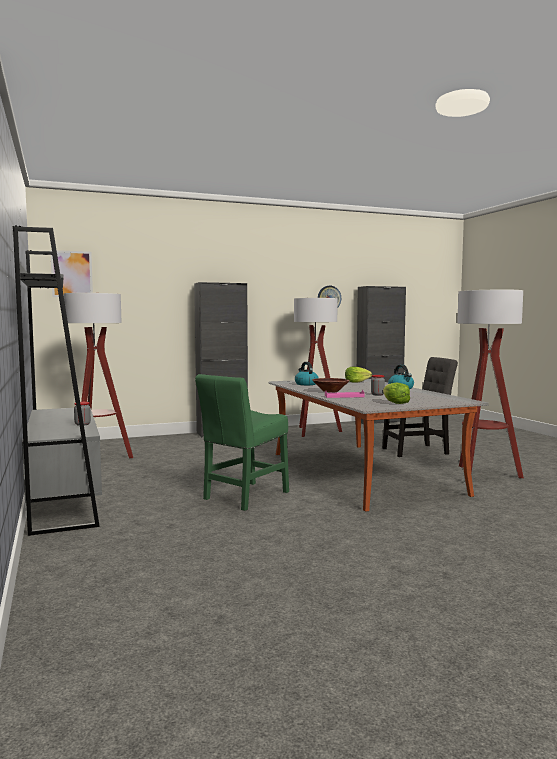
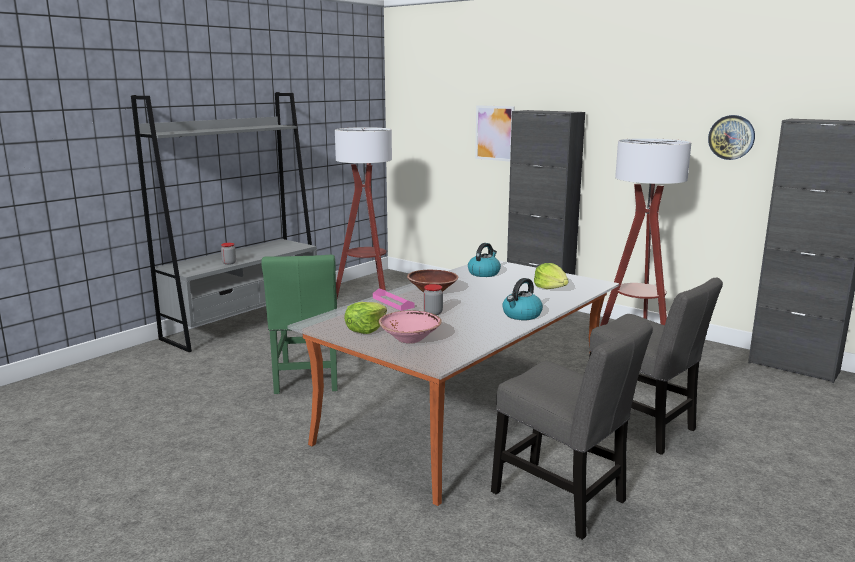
camera: 60 degrees right, 10 degrees up
picture [50,250,93,297] -> picture moved to [475,105,515,162]
green chair [195,374,289,511] -> green chair turned 105 degrees counterclockwise [261,255,337,394]
floor lamp [457,290,524,478] -> grey chair [491,321,653,540]
none -> pink bowl [379,311,442,343]

